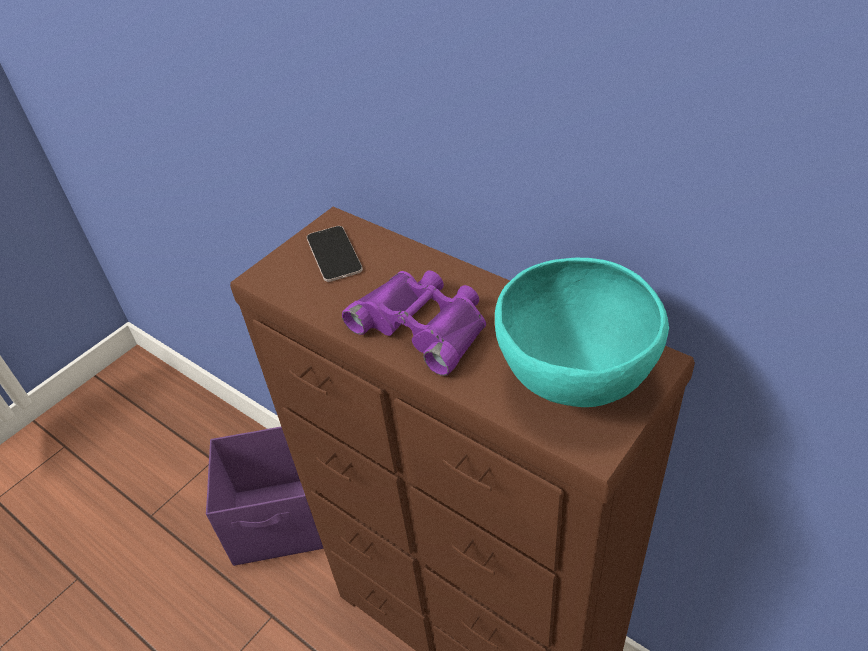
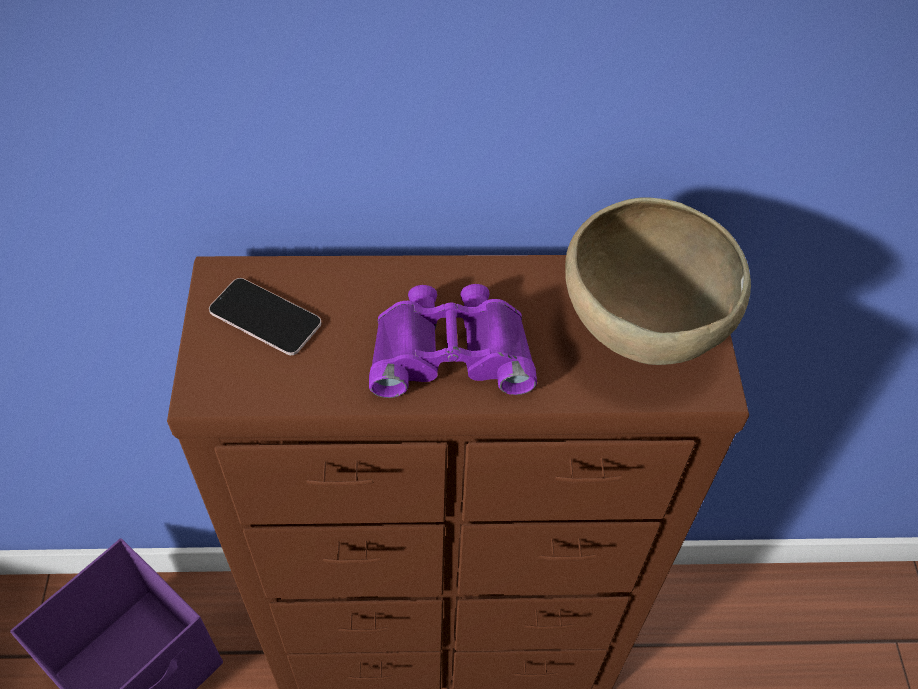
camera: 45 degrees left, 10 degrees up
turquoise bowl [495,258,669,407] -> brown bowl [565,197,751,365]

